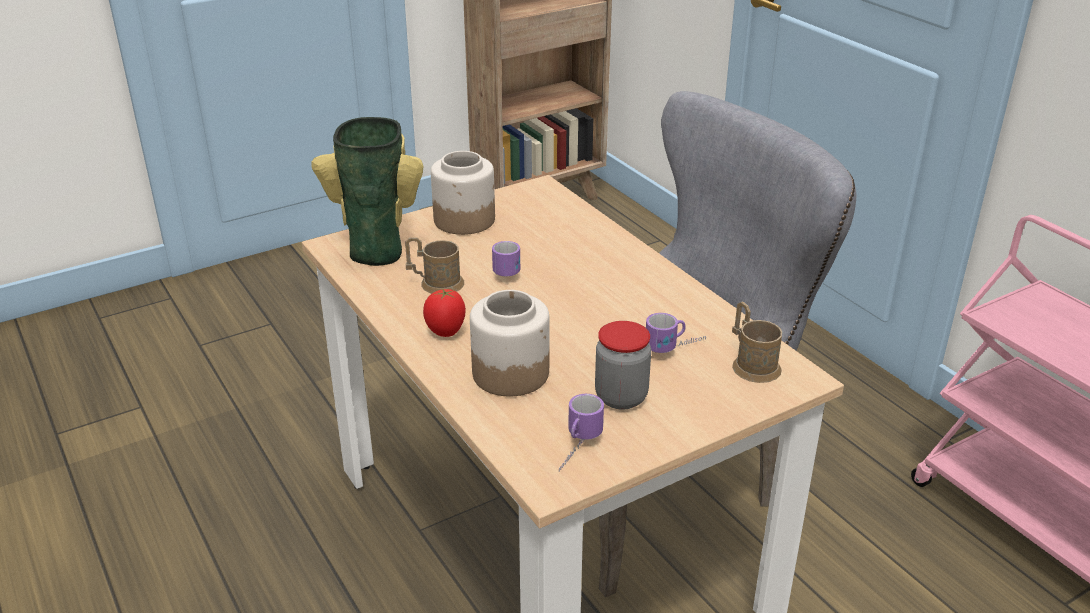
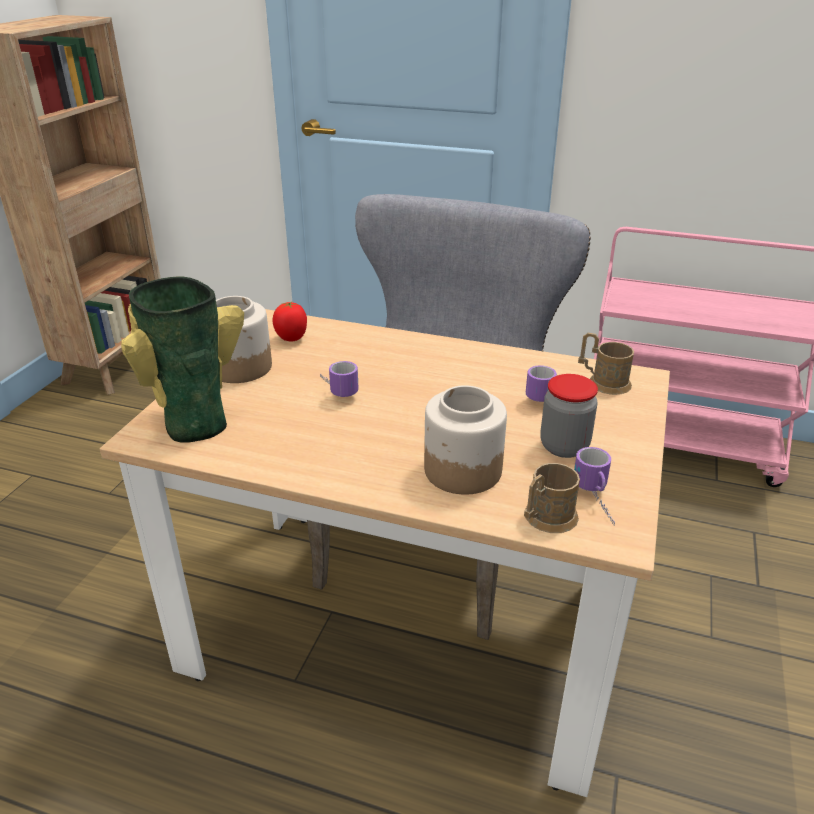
camera: 40 degrees left, 0 degrees up
brown mug [405,237,464,294] -> brown mug moved to [524,463,580,533]
tomato [423,289,466,337] -> tomato moved to [273,301,307,341]

